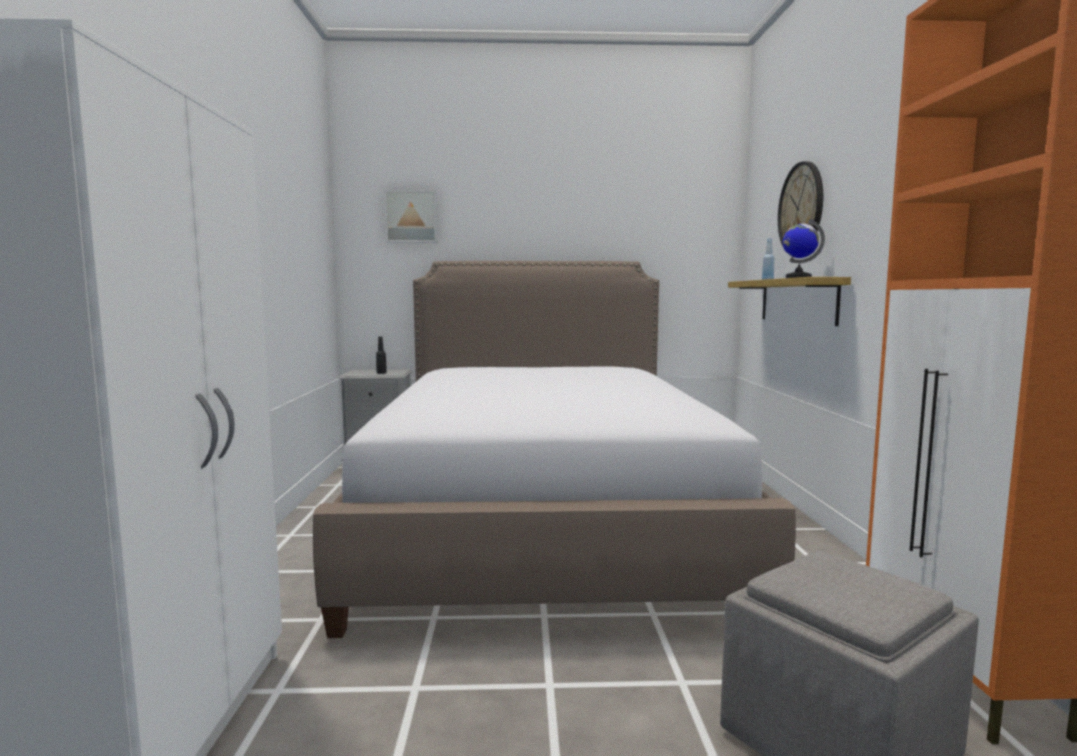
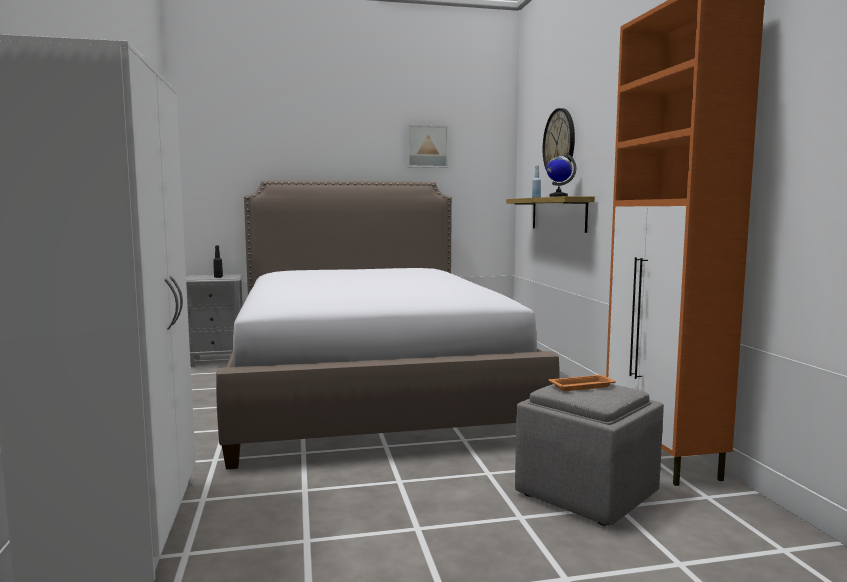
camera: 10 degrees left, 0 degrees up
picture [384,190,438,243] -> picture moved to [407,125,448,168]
none -> orange tray [548,375,616,391]

